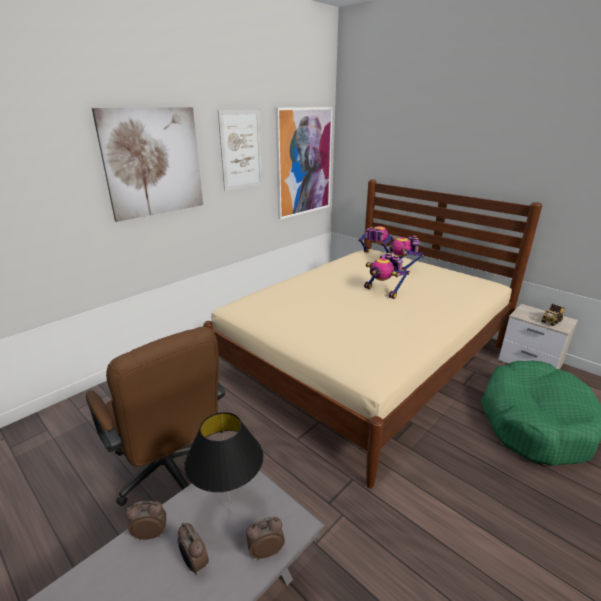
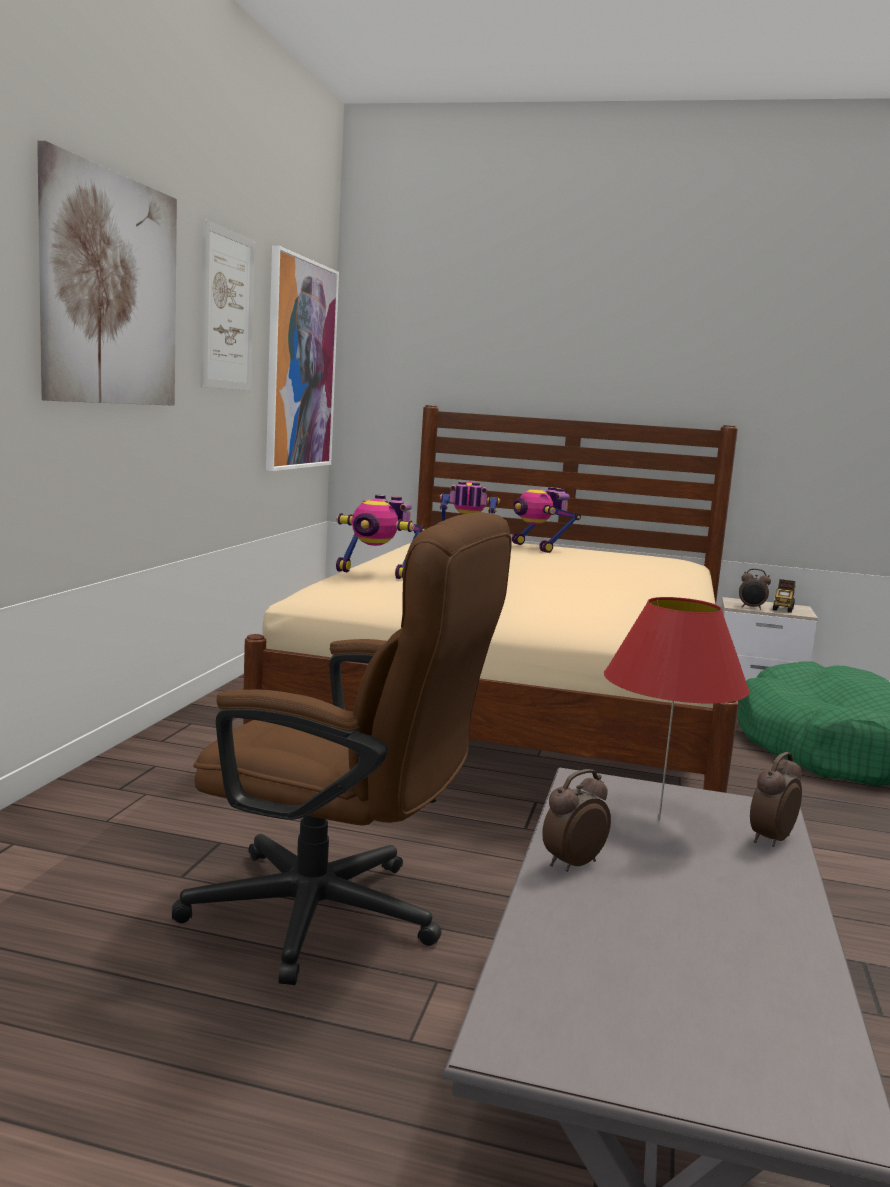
camera: 30 degrees left, 15 degrees down
alarm clock [178,523,209,575] -> alarm clock moved to [739,569,771,610]
black table lamp [184,412,263,513] -> red table lamp [604,597,750,821]
toy robot [364,253,410,299] -> toy robot moved to [336,495,425,579]

